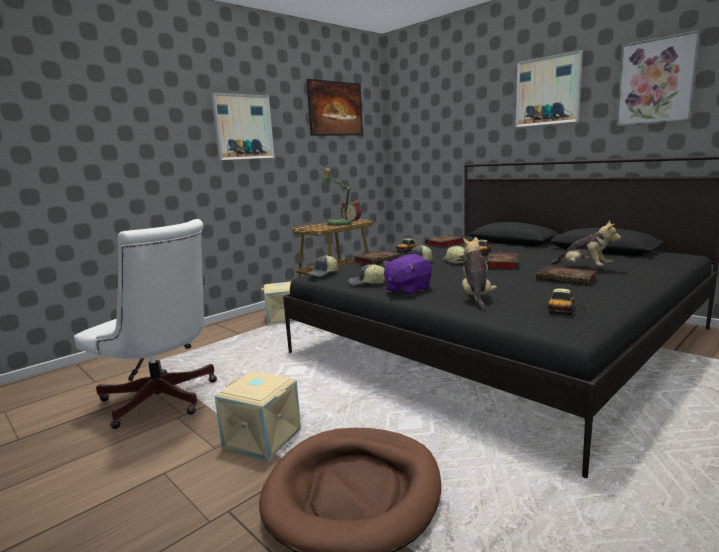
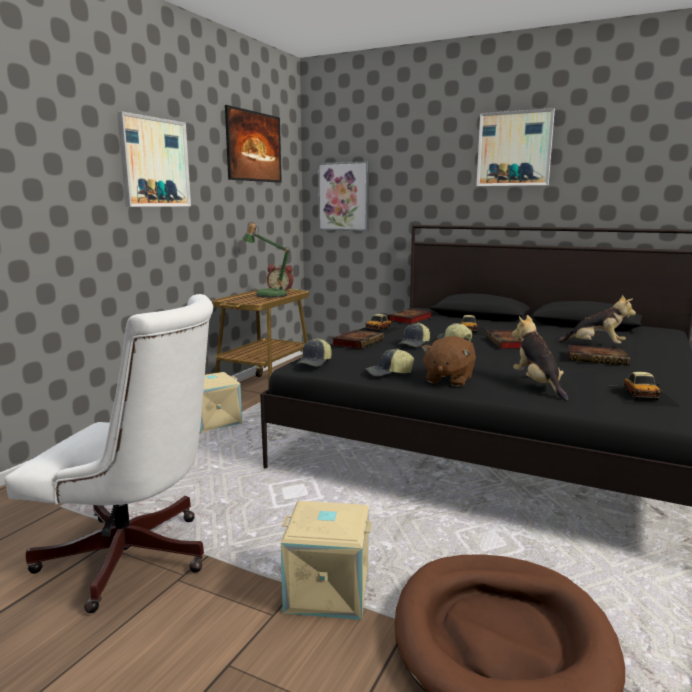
camera: 20 degrees left, 0 degrees up
purple plush toy [383,254,432,296] -> brown plush toy [421,336,476,387]
picture [616,30,701,127] -> picture moved to [318,161,369,231]

